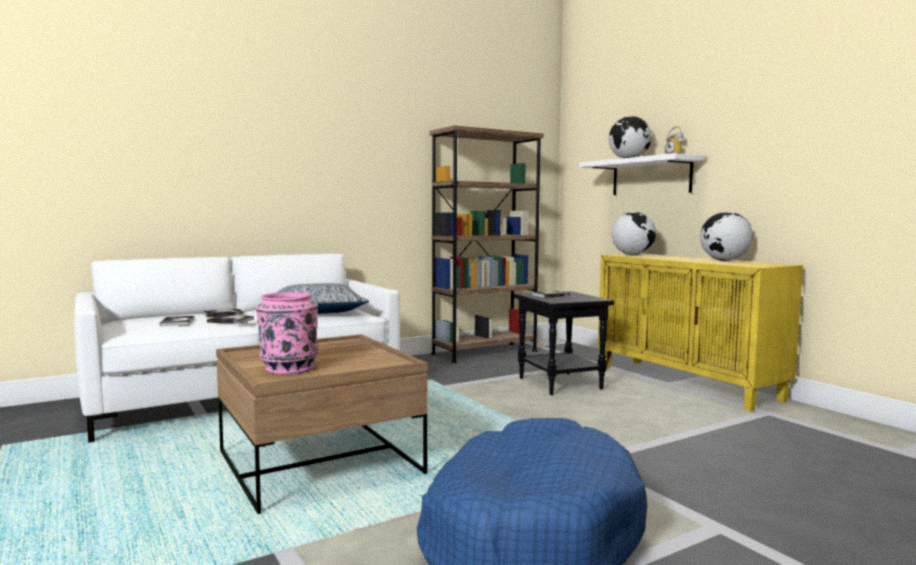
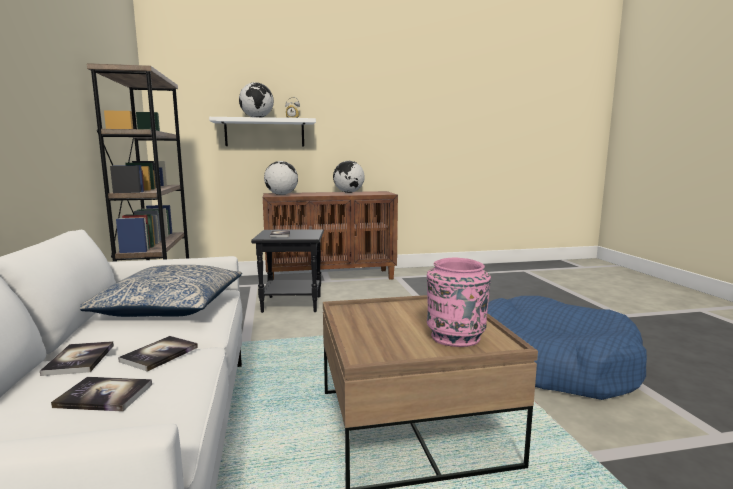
camera: 70 degrees left, 5 degrees up
yellow cabinet [598,253,803,411] -> brown cabinet [263,191,398,280]

